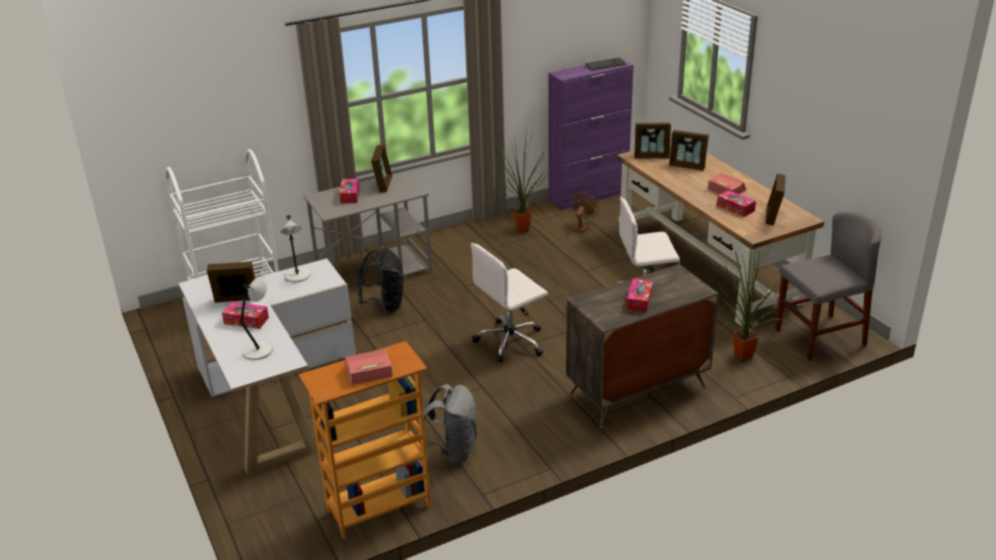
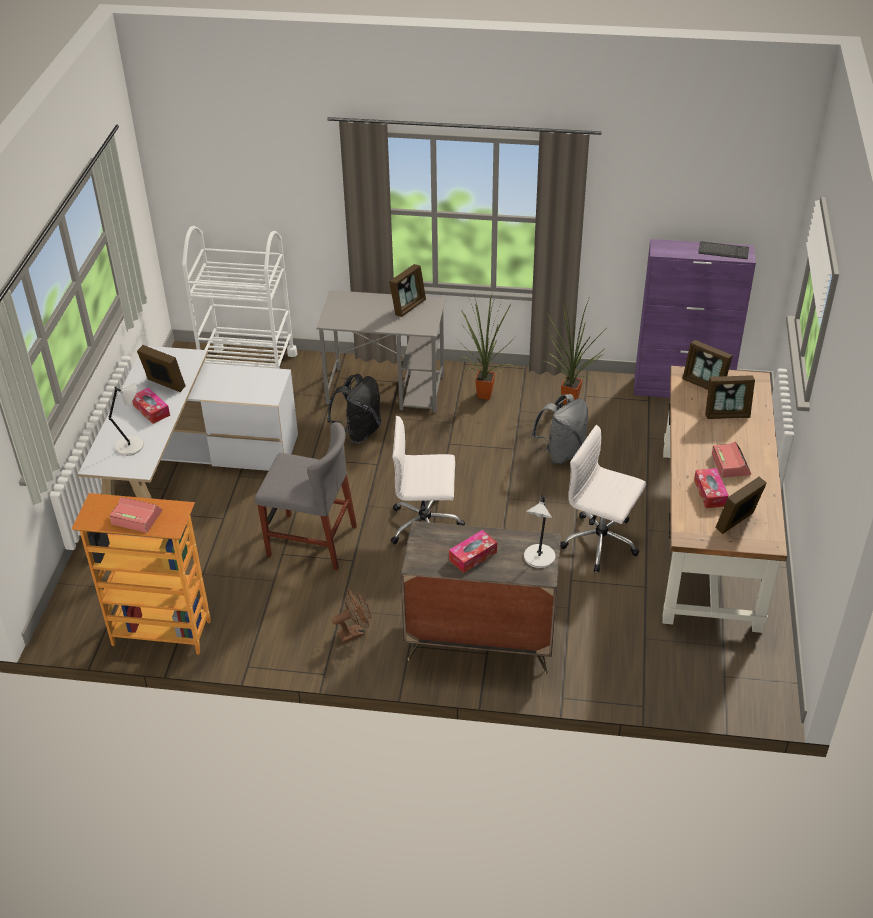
camera: 35 degrees right, 10 degrees up
grey table lamp [280,215,310,282] -> grey table lamp moved to [524,495,556,568]
tissue box [339,179,360,204] -> none
grey backpack [418,384,477,465] -> grey backpack moved to [531,394,588,464]
brown fan [571,192,599,233] -> brown fan moved to [332,590,371,643]
picture frame [669,130,709,170] -> picture frame turned 60 degrees counterclockwise [705,375,755,419]
potted plant [715,246,781,361] -> potted plant moved to [458,292,515,400]
grey chair [775,211,881,361] -> grey chair moved to [255,422,357,570]

